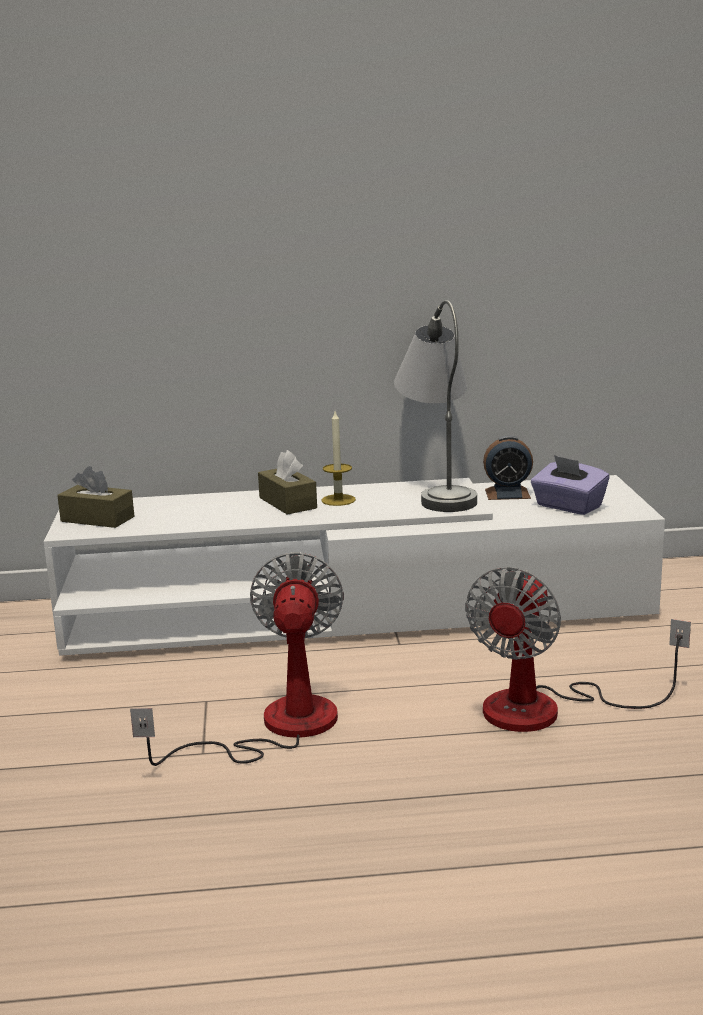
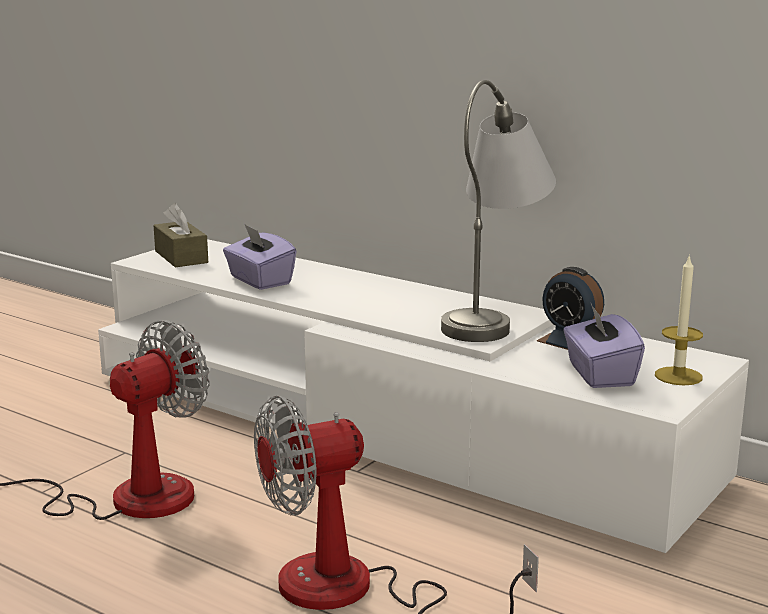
camera: 40 degrees right, 0 degrees up
brown tissue box [258,450,317,515] -> none
candle [322,411,356,506] -> candle moved to [655,254,703,385]
none -> purple tissue box [223,224,297,290]

